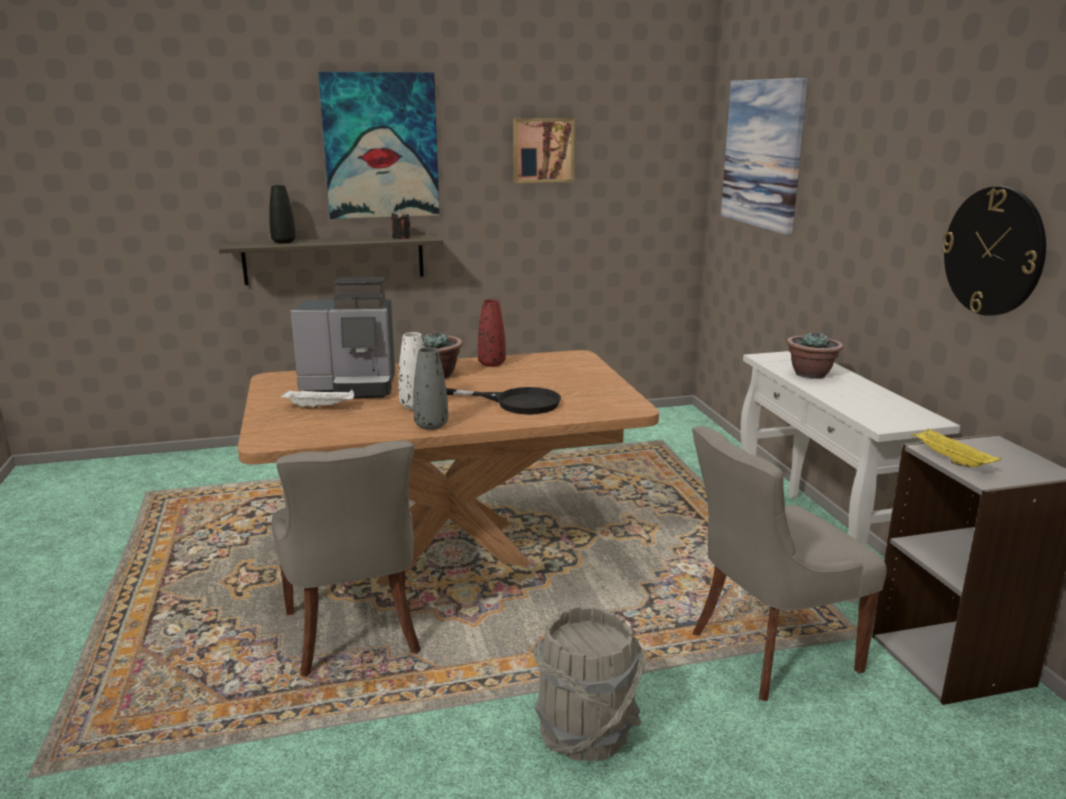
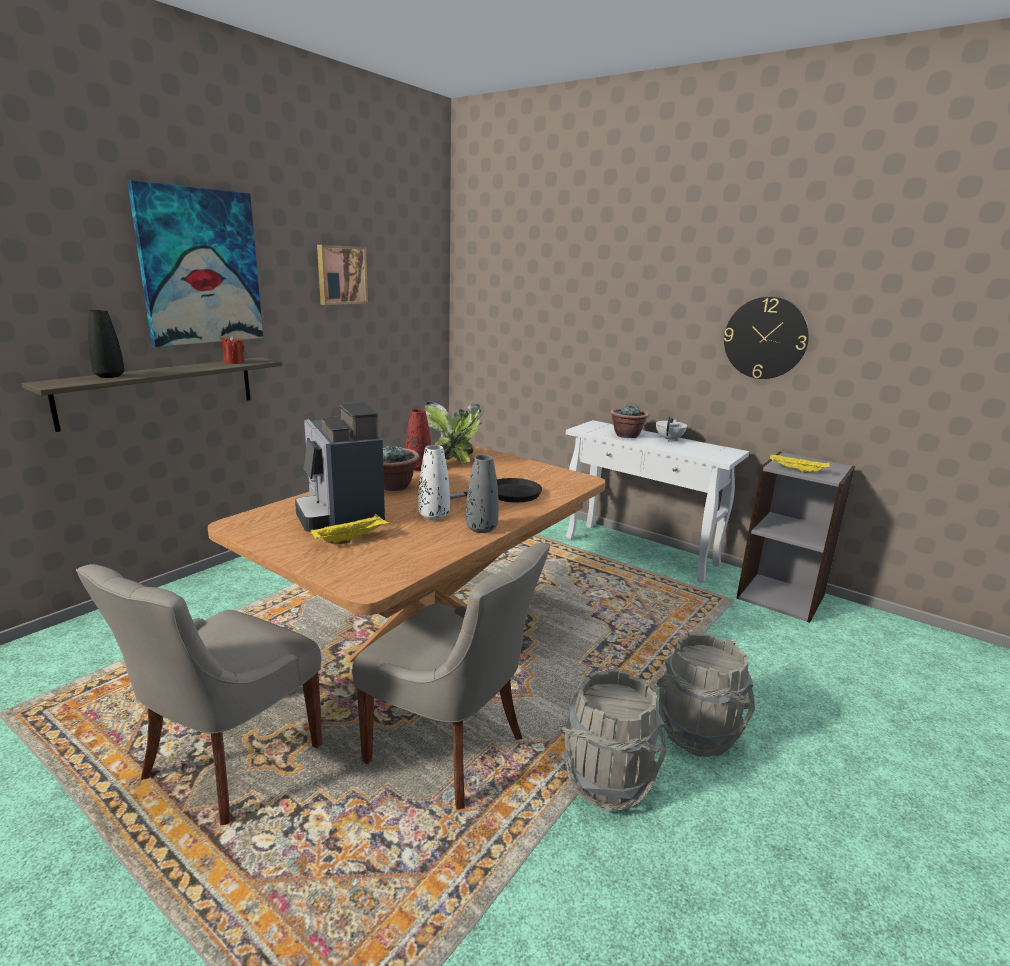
camera: 40 degrees left, 0 degrees up
white tray [281,389,354,409] -> yellow tray [310,514,390,544]
coffee machine [290,277,395,398] -> coffee machine turned 105 degrees clockwise [295,403,385,532]
black candle [392,211,410,239] -> red candle [222,335,244,364]
grey chair [692,426,887,701] -> grey chair moved to [76,564,322,825]
picture [721,78,808,235] -> none
none -> potted plant [425,401,483,463]
none -> grey bucket [560,669,666,811]
none -> white teapot [656,417,687,442]

